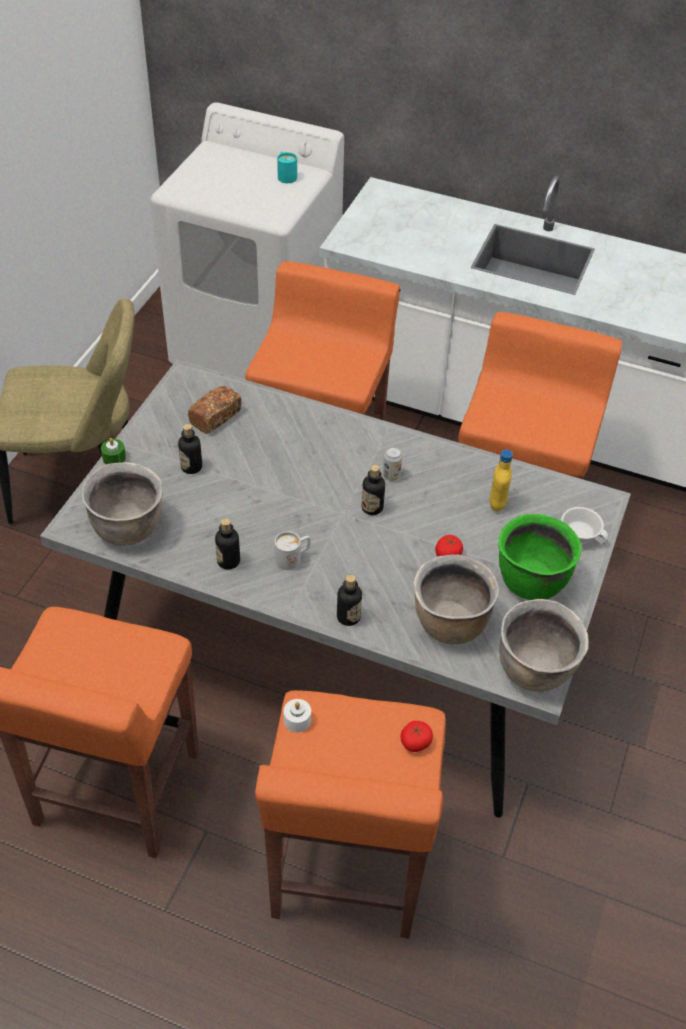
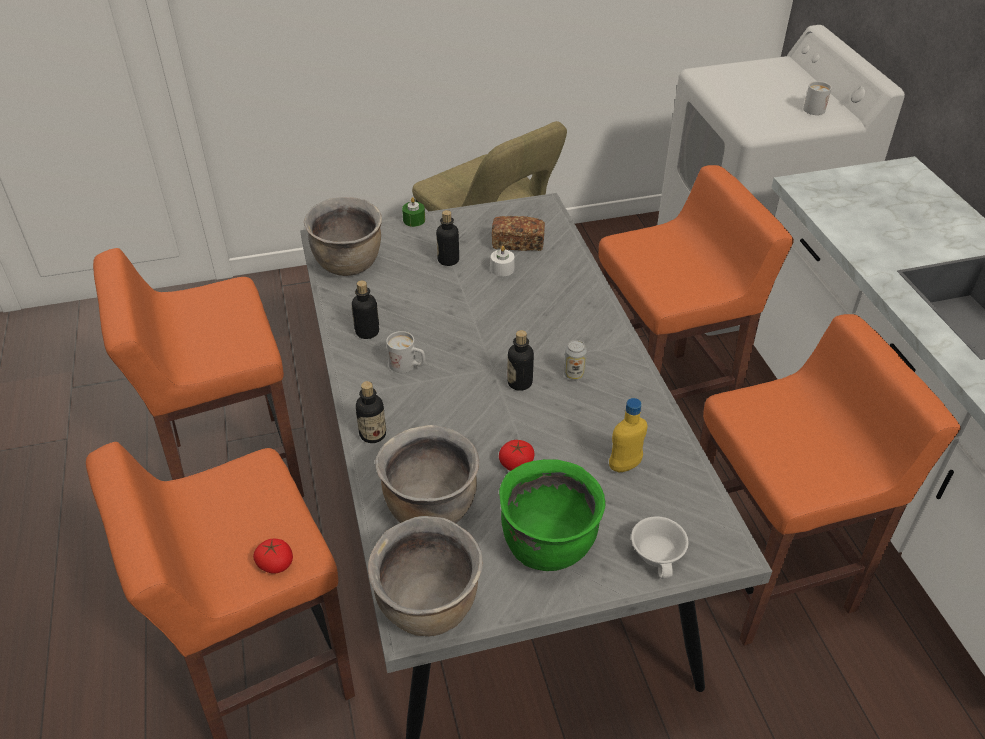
camera: 55 degrees right, 5 degrees down
turquoise mug [277,152,297,183] -> white mug [803,81,832,115]
white candle [284,699,311,732] -> white candle moved to [491,246,515,276]

